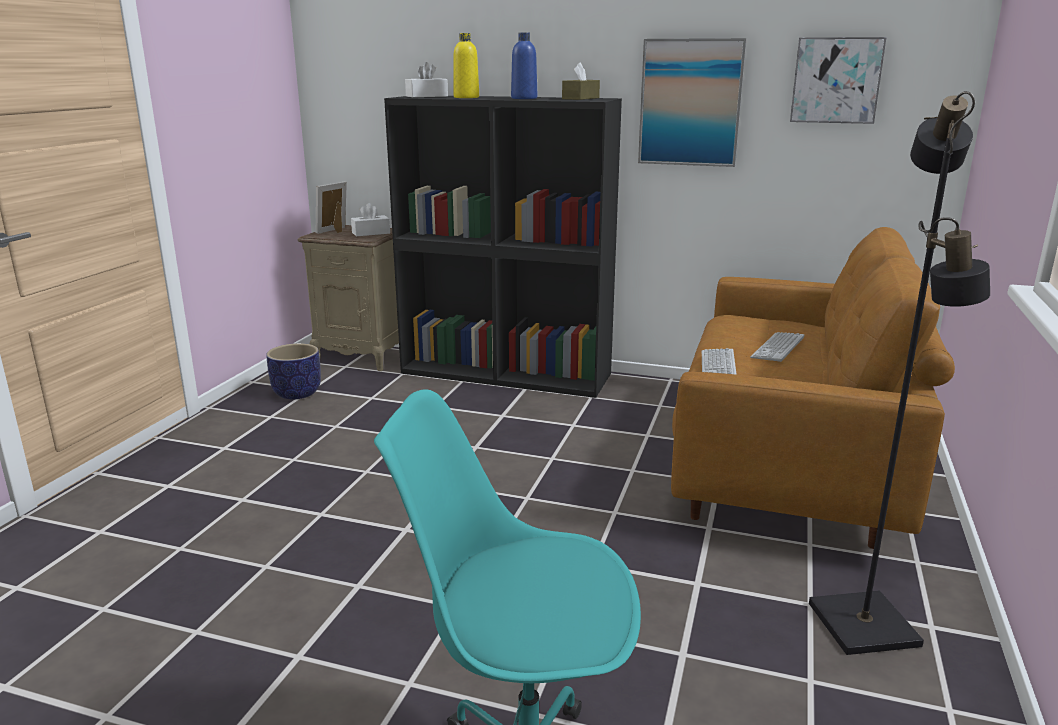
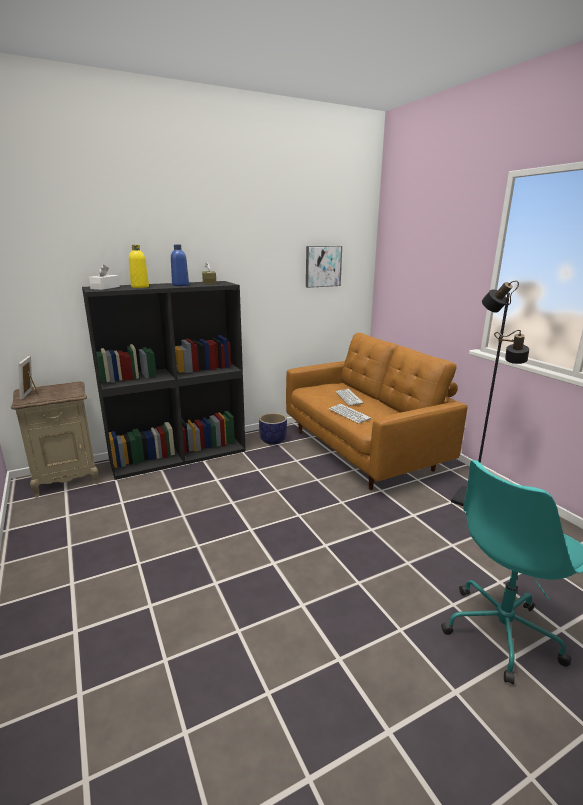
camera: 45 degrees left, 0 degrees up
planter [266,343,321,400] -> planter moved to [259,413,287,445]
white tissue box [351,203,390,236] -> none
picture [638,38,747,167] -> none

